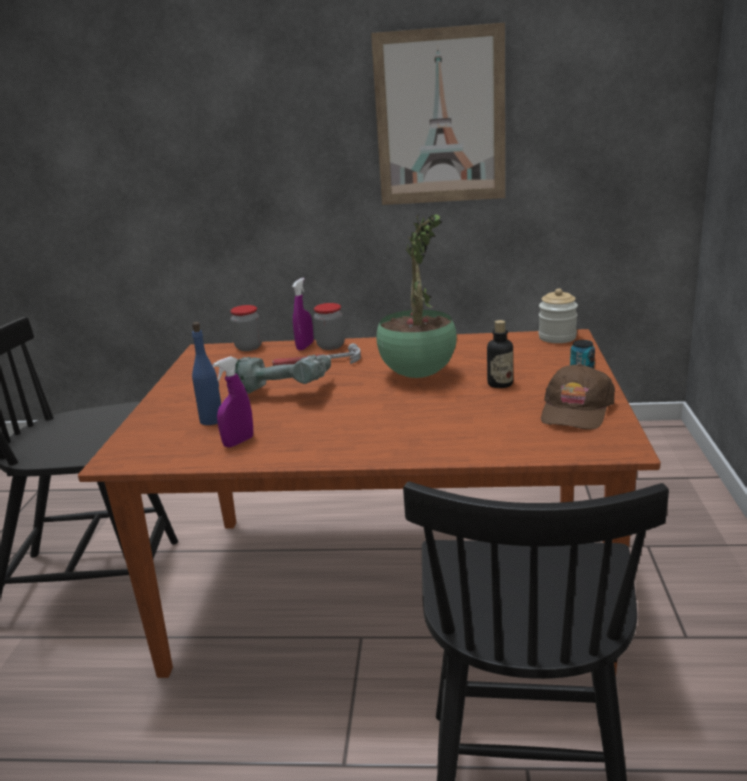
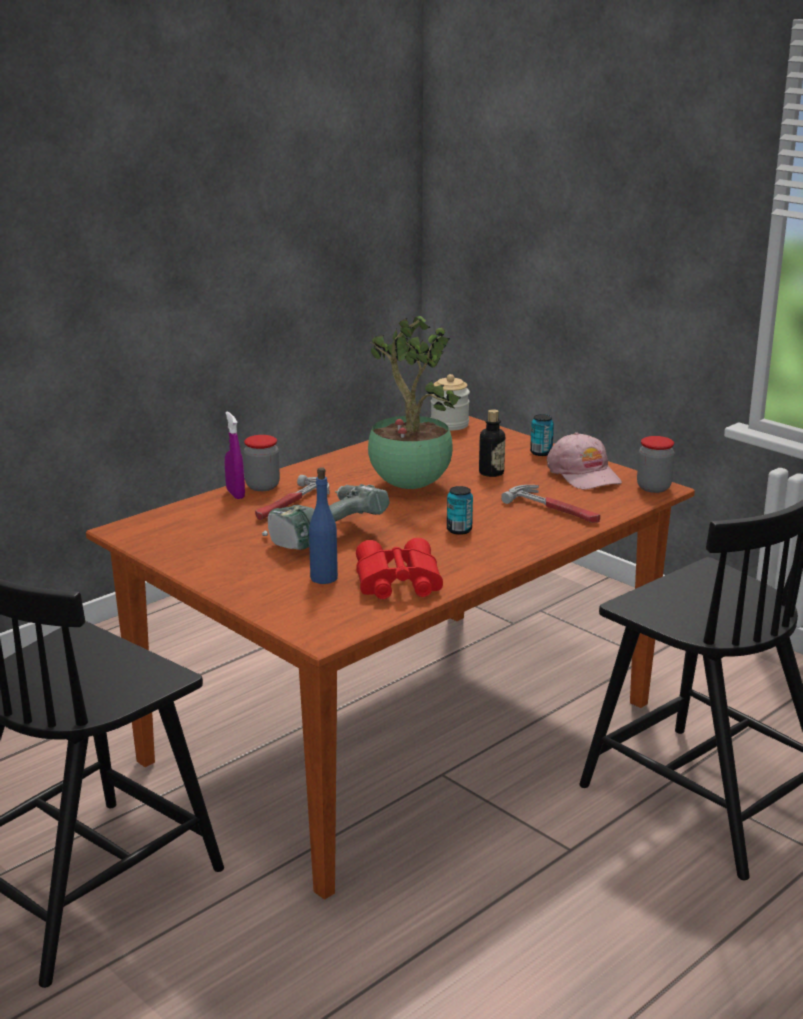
camera: 50 degrees left, 0 degrees up
purple spray bottle [213,356,253,448] -> red binoculars [356,538,443,599]
jar [230,305,262,351] -> jar moved to [637,436,675,493]
picture [371,23,505,205] -> none
brown cap [541,363,615,430] -> pink cap [547,432,622,490]
none -> can [447,486,473,535]
none -> hammer [501,485,600,523]

